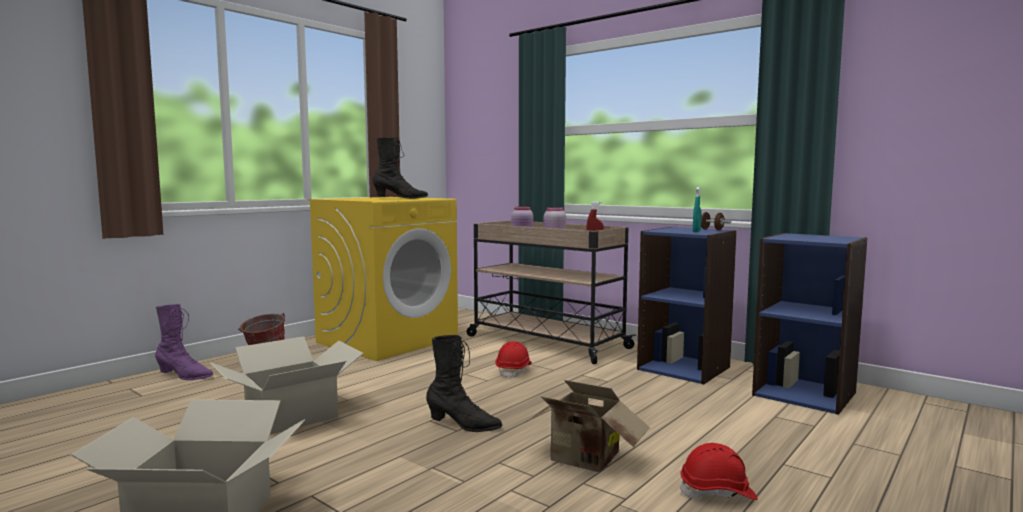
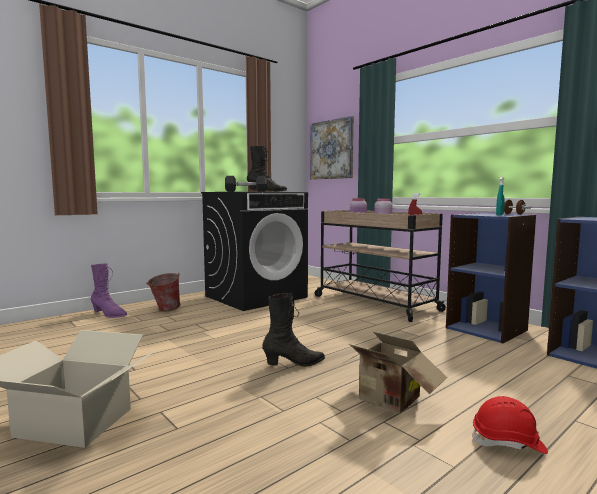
camera: 10 degrees right, 0 degrees up
cardboard box [211,336,364,434] -> none
yellow washing machine [308,197,458,361] -> black washing machine [201,192,308,311]
black boot [426,335,502,432] -> black boot turned 45 degrees counterclockwise [262,293,325,367]
red hard hat [495,341,531,379] -> none
none -> grey dumbbell [225,176,267,192]
none -> picture [310,116,354,180]

